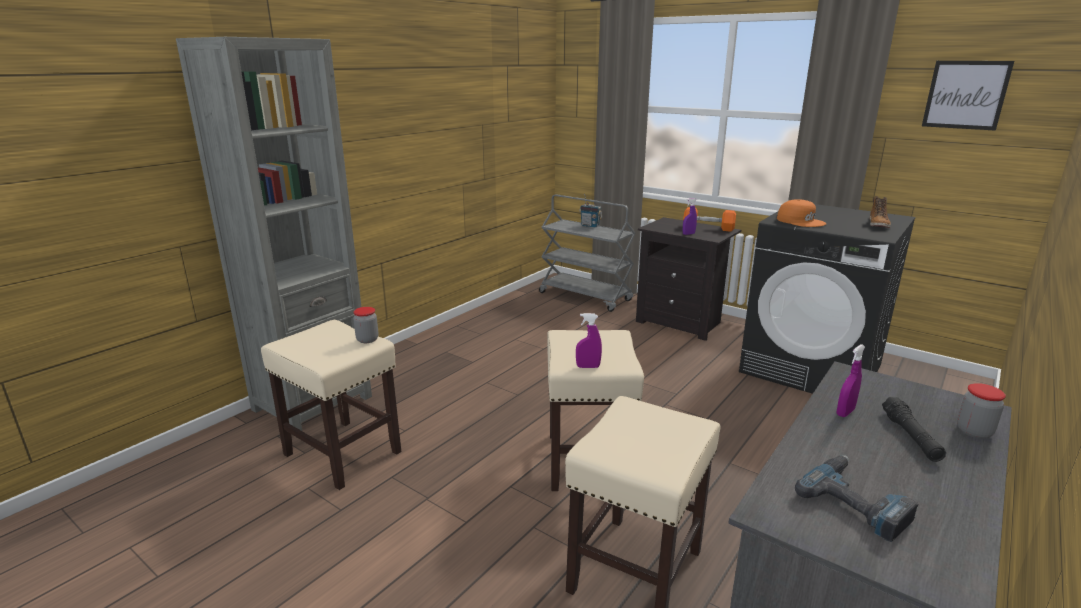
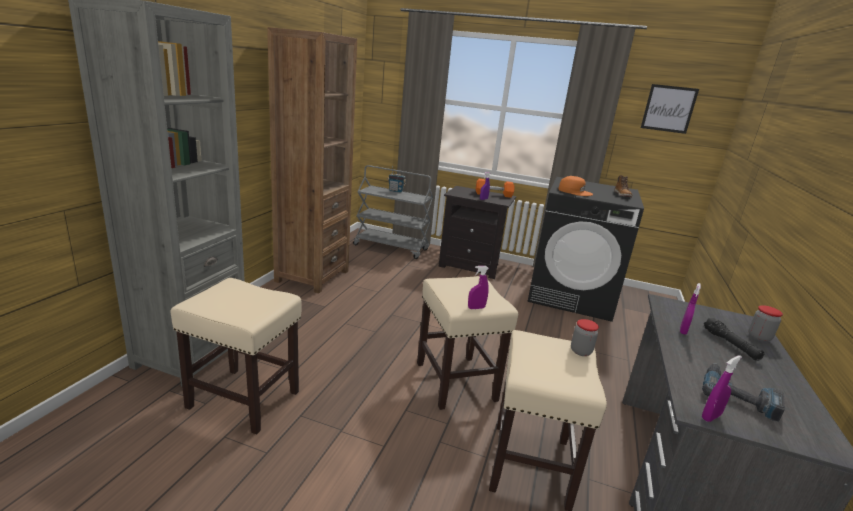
camera: 20 degrees left, 0 degrees up
jar [353,307,379,343] -> jar moved to [571,319,599,356]
none -> brown bookcase [267,27,357,294]
none -> purple spray bottle [702,355,742,422]

